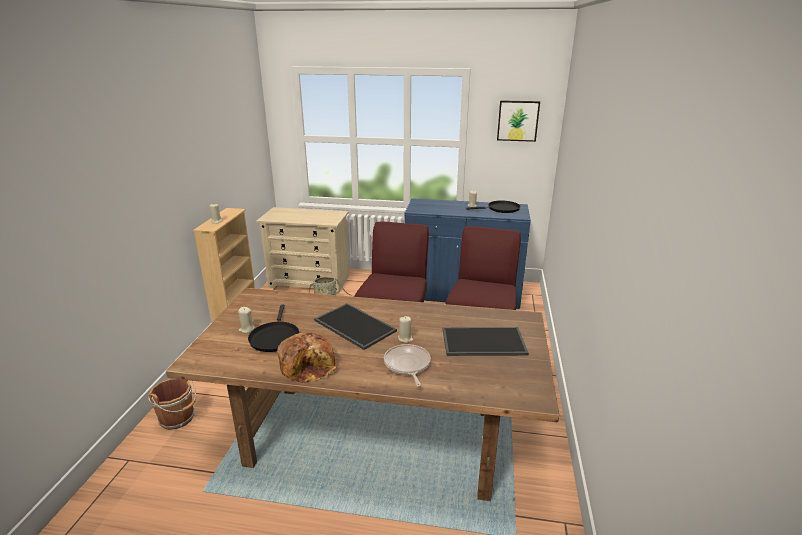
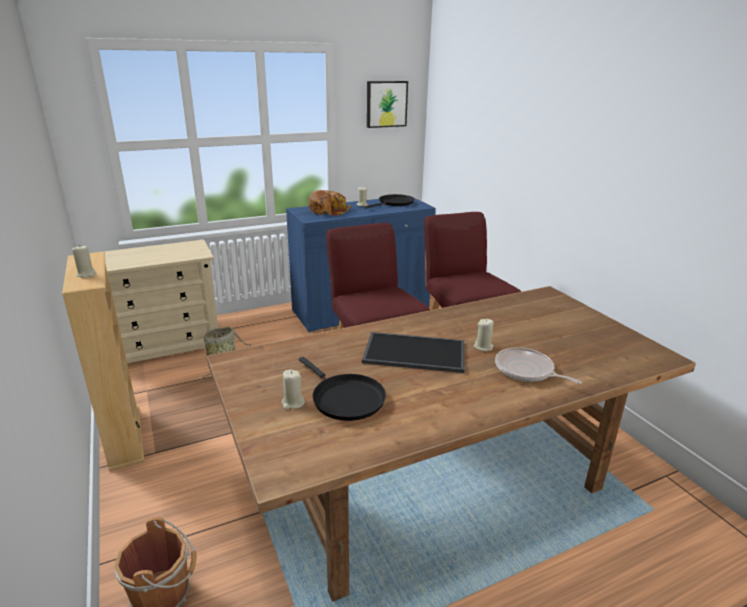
camera: 35 degrees left, 0 degrees up
bread [277,332,338,384] -> bread moved to [308,190,351,216]
tray [443,327,529,356] -> none

